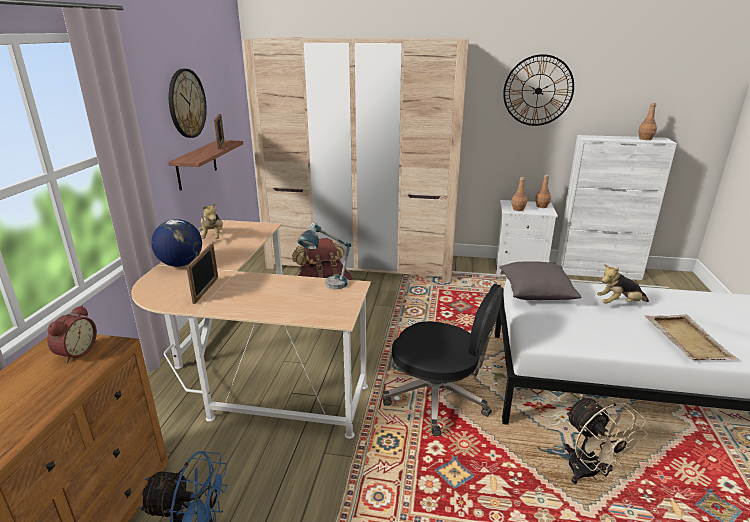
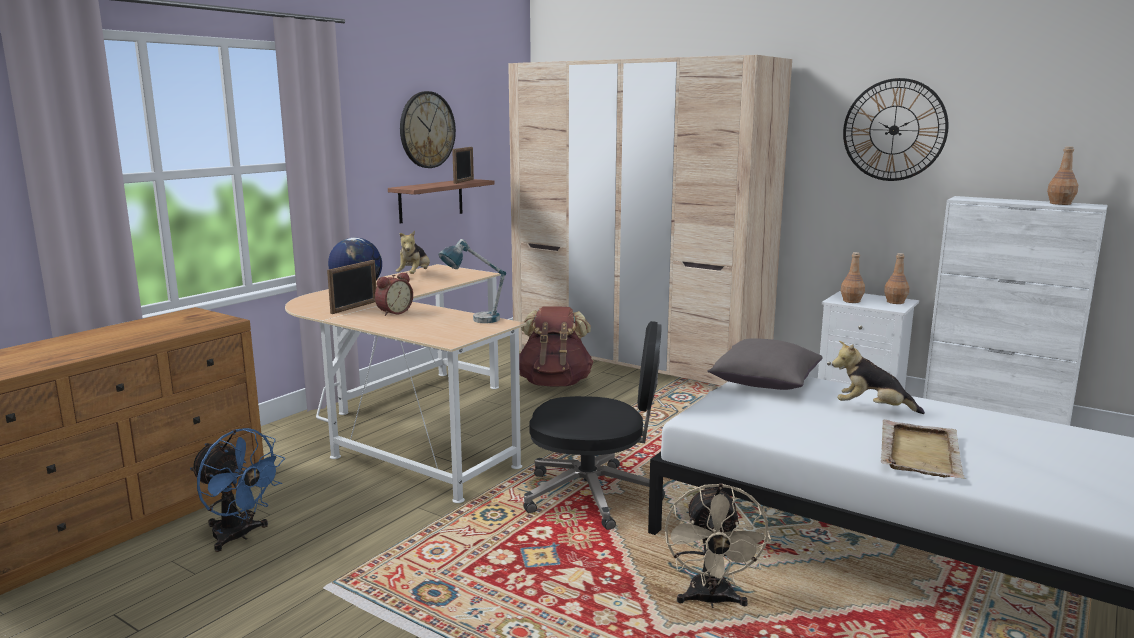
camera: 25 degrees right, 10 degrees down
alarm clock [47,305,97,363] -> alarm clock moved to [375,272,413,316]
black office chair [383,284,504,436] -> black office chair turned 45 degrees counterclockwise [523,321,665,530]

